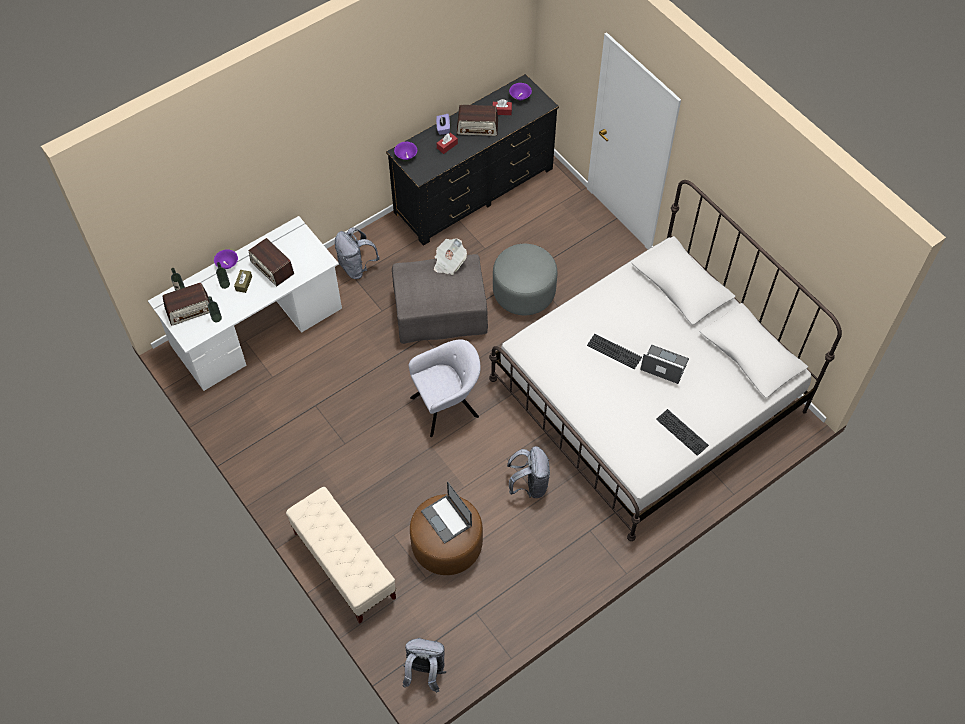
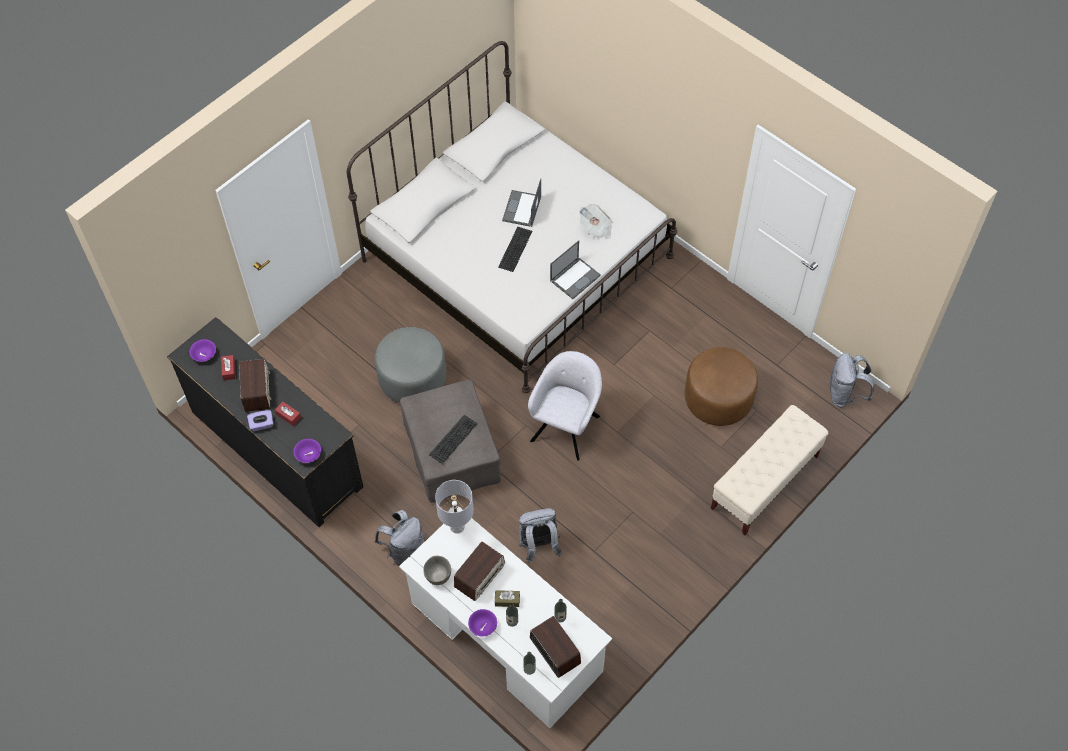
camera: 100 degrees left, 0 degrees up
grey armchair [409,339,481,437] -> grey armchair turned 60 degrees clockwise [528,351,602,461]
laptop [421,481,472,544] -> laptop moved to [550,240,601,299]
newspaper [434,238,467,275] -> newspaper moved to [579,204,613,239]
grey backpack [507,446,550,498] -> grey backpack moved to [518,508,562,563]
keyboard [656,409,709,456] -> keyboard moved to [429,415,478,464]
none -> grey bowl [423,556,451,585]
none -> grey table lamp [435,480,474,534]

